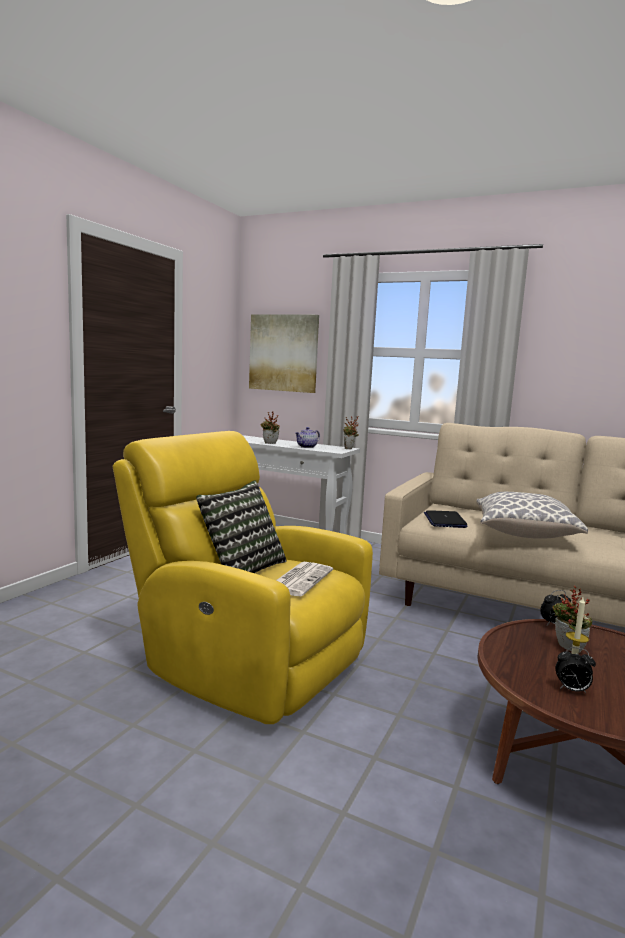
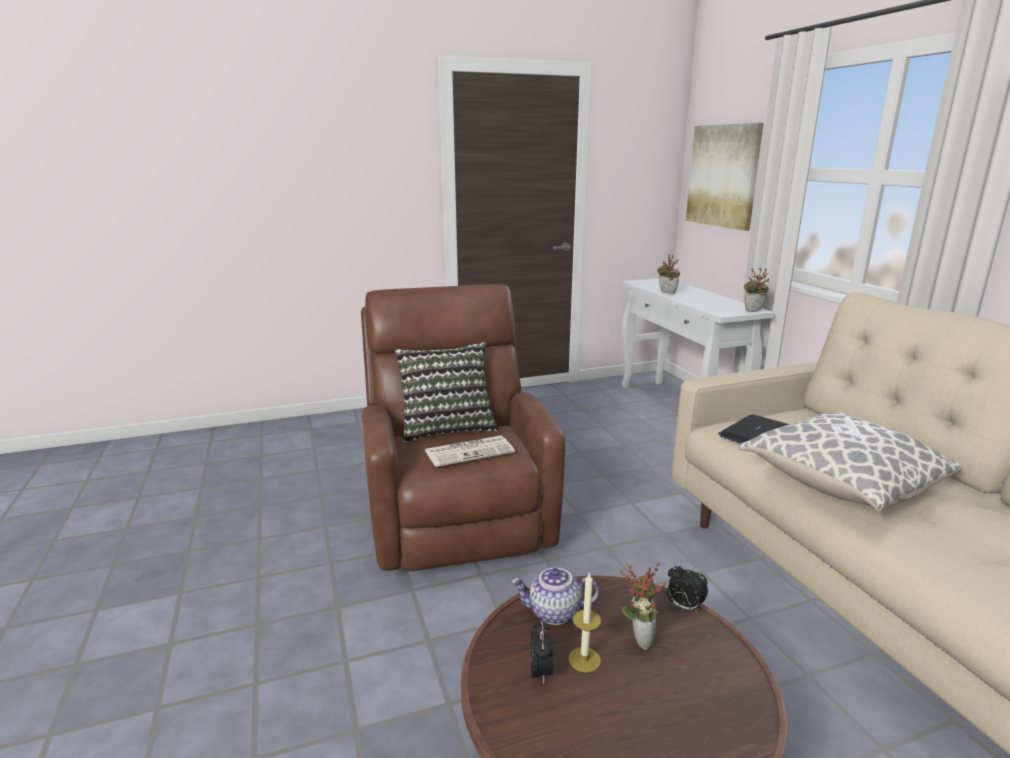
camera: 45 degrees right, 10 degrees up
yellow armchair [113,431,373,724] -> brown armchair [361,284,565,571]
teapot [295,427,320,448] -> teapot moved to [511,568,599,625]
alarm clock [556,647,596,693] -> alarm clock turned 150 degrees counterclockwise [531,620,553,684]

